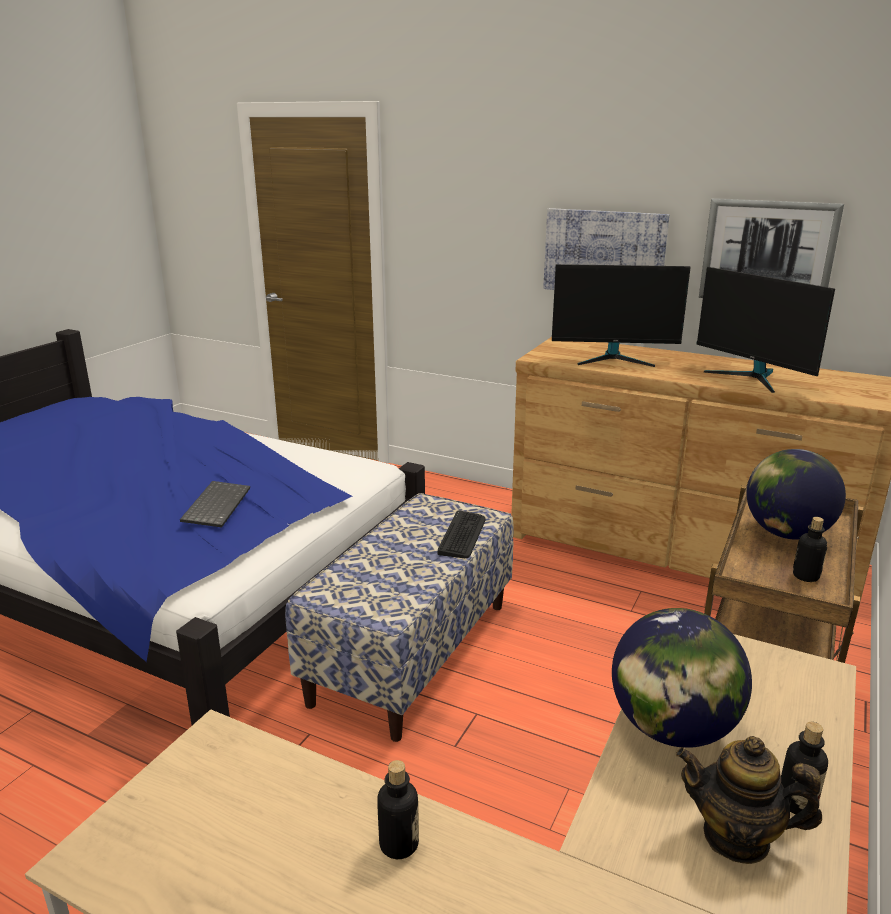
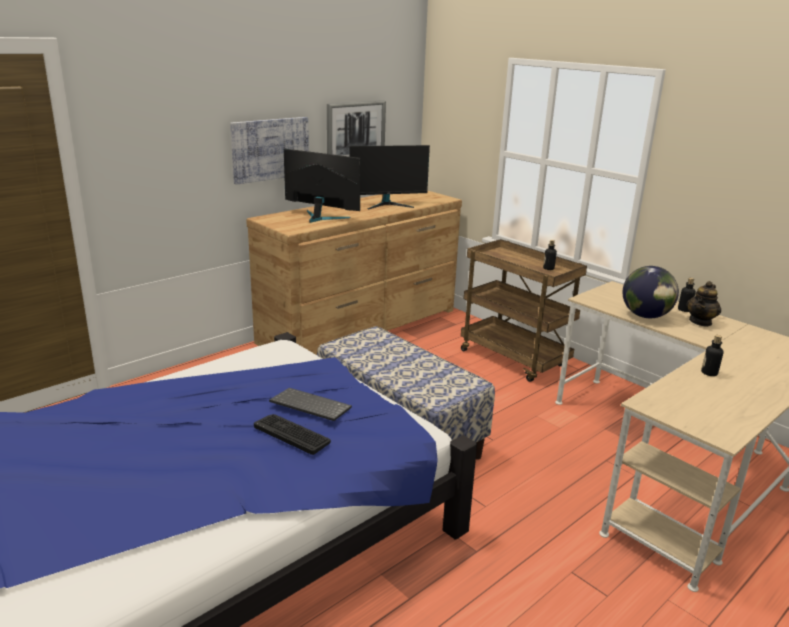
camera: 70 degrees left, 0 degrees up
keyboard [438,510,486,558] -> keyboard moved to [254,414,331,455]
monitor [552,264,691,367] -> monitor turned 90 degrees counterclockwise [284,149,361,223]
globe [747,449,846,540] -> none

